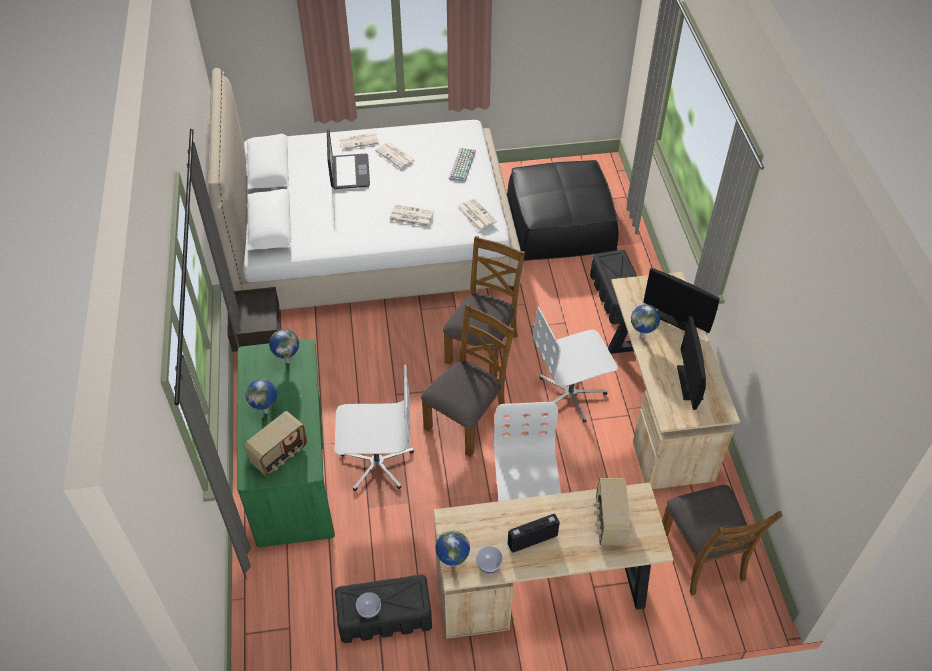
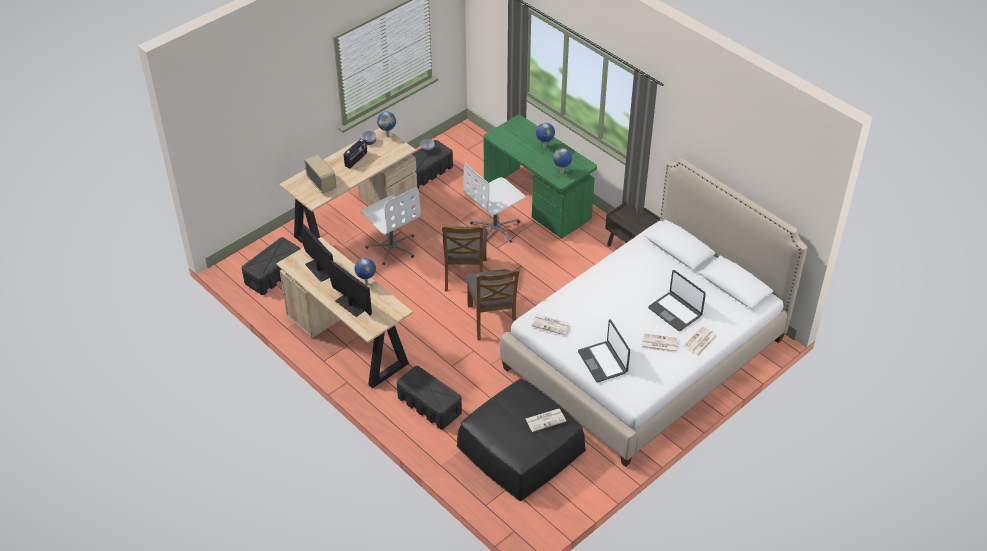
camera: 145 degrees right, 5 degrees down
radio [244,411,307,476] -> none
newspaper [389,204,434,227] -> newspaper moved to [526,409,566,432]
keyboard [449,147,476,182] -> laptop [578,319,630,382]
white office chair [533,307,618,423] -> none
monitor [643,268,720,333] -> monitor turned 45 degrees clockwise [329,260,372,317]
brown chair [662,485,782,596] -> black storage box [242,237,300,295]

